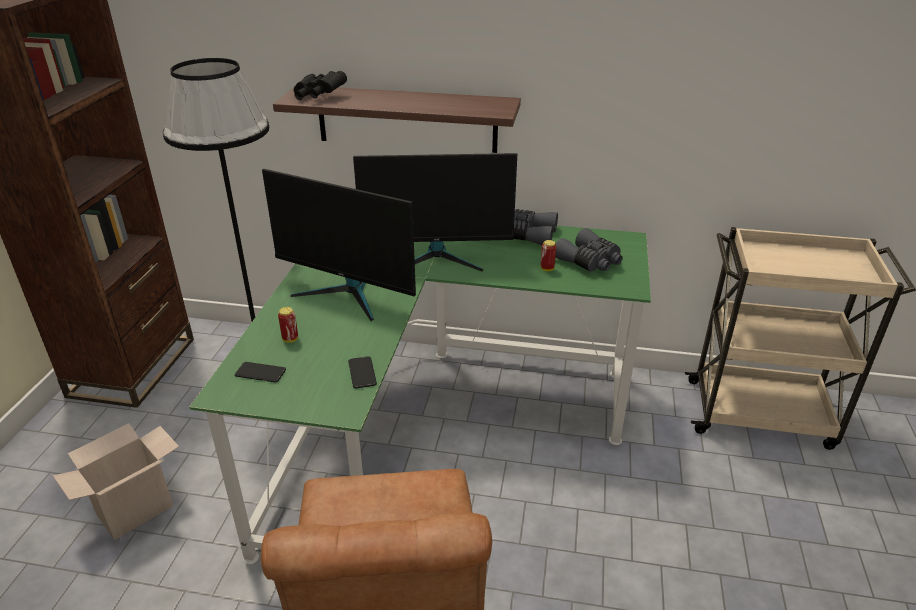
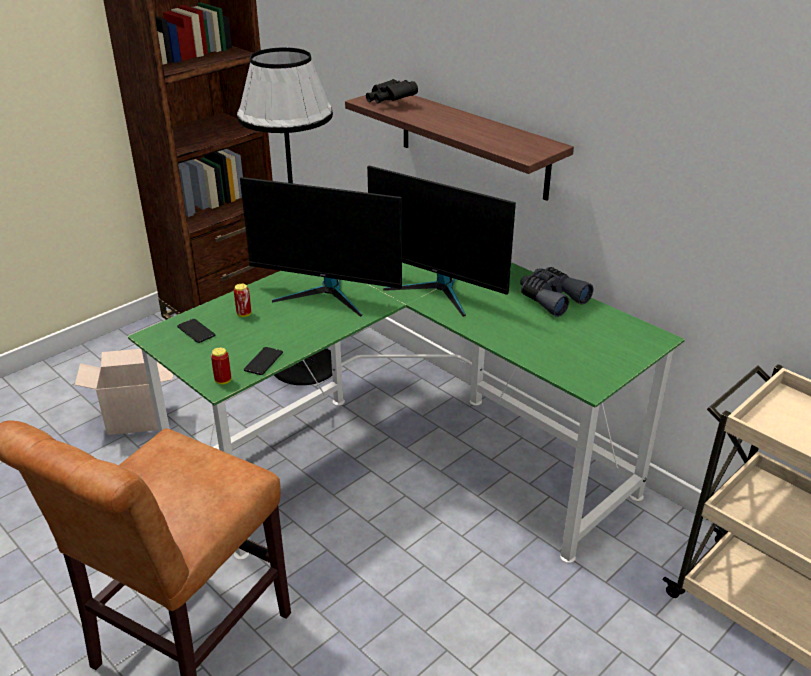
camera: 35 degrees right, 0 degrees up
monitor [262,169,416,321] -> monitor turned 45 degrees counterclockwise [240,177,402,317]
can [540,240,556,271] -> can moved to [211,347,231,384]
grey binoculars [556,228,623,272] -> none

